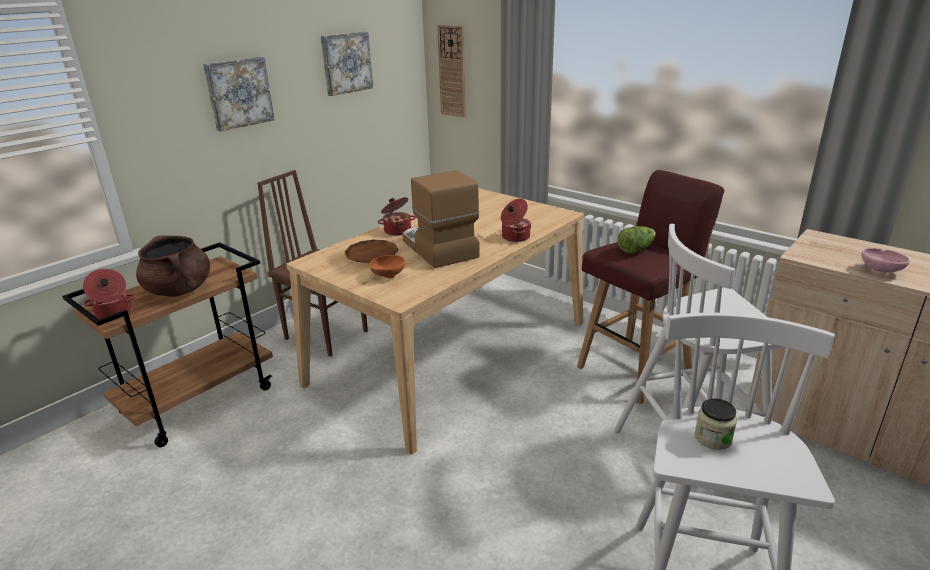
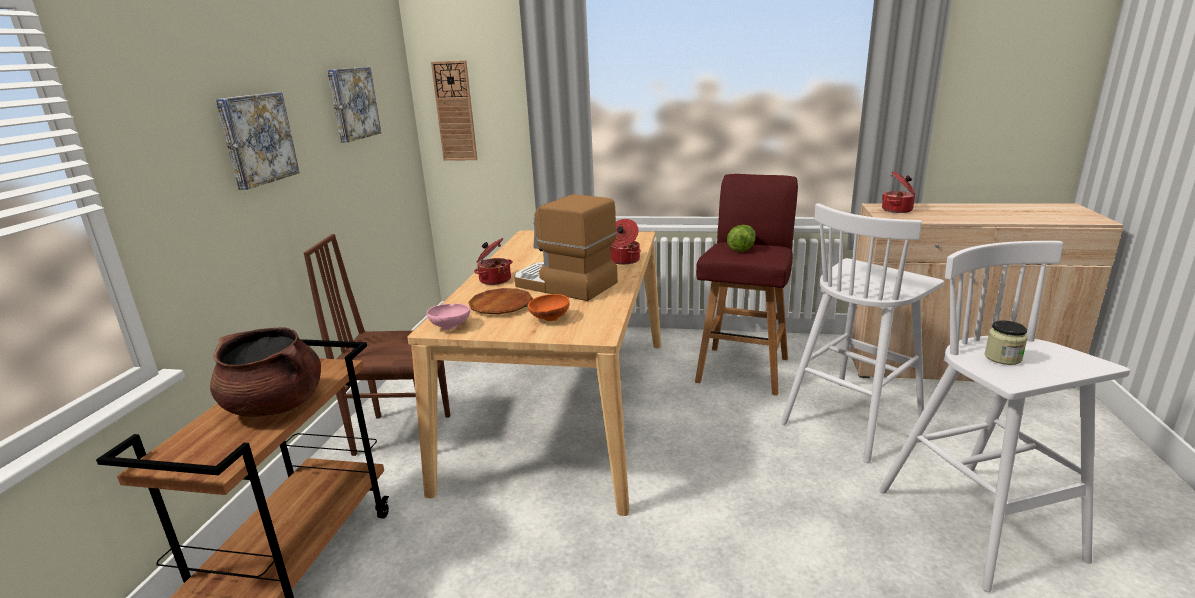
camera: 30 degrees left, 5 degrees down
cooking pot [83,269,136,319] -> cooking pot moved to [882,171,915,213]
pink bowl [861,248,910,274] -> pink bowl moved to [427,303,470,330]

